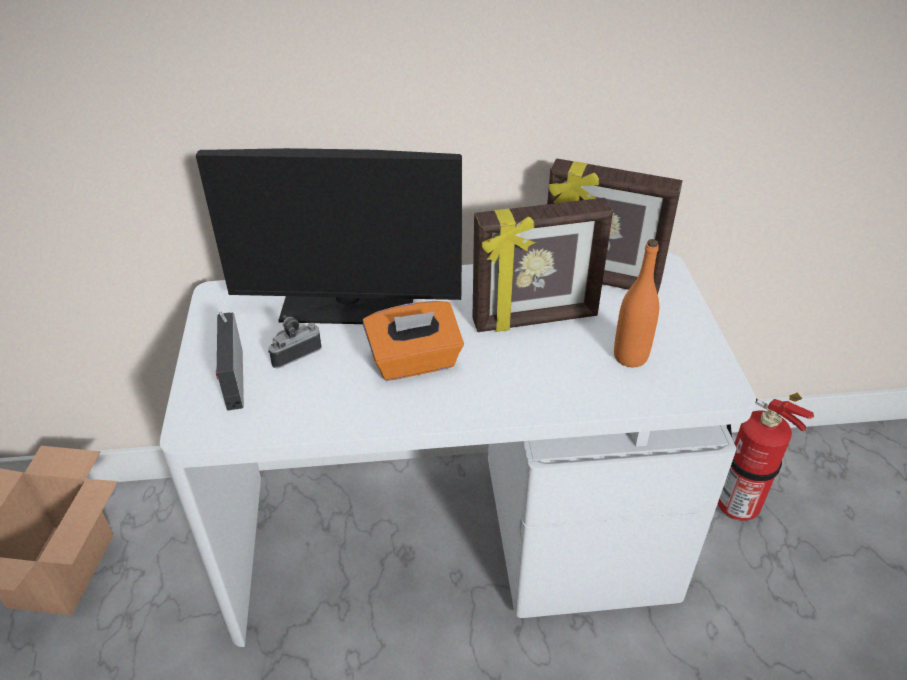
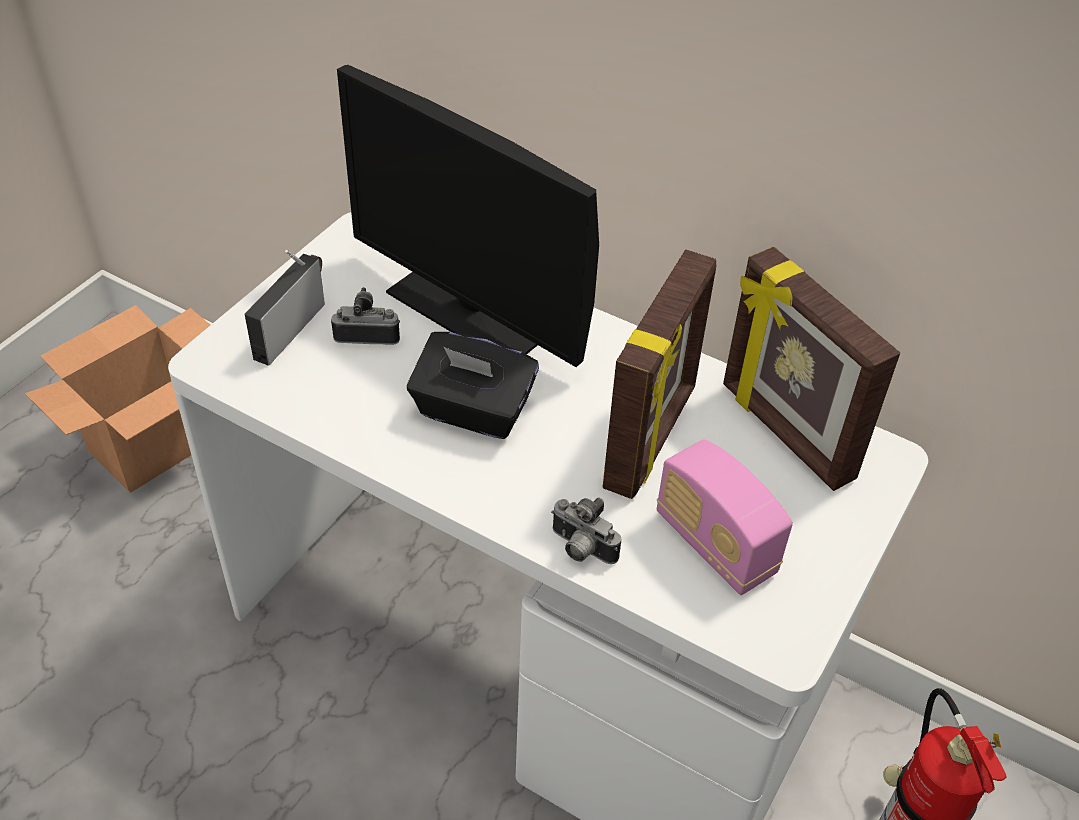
camera: 35 degrees right, 5 degrees up
orange tissue box [363,301,464,381] -> black tissue box [407,332,539,439]
picture frame [472,198,613,332] -> picture frame turned 90 degrees counterclockwise [603,250,716,499]
orange bottle [614,239,659,367] -> radio [657,440,793,595]
none -> camera [551,497,621,564]

